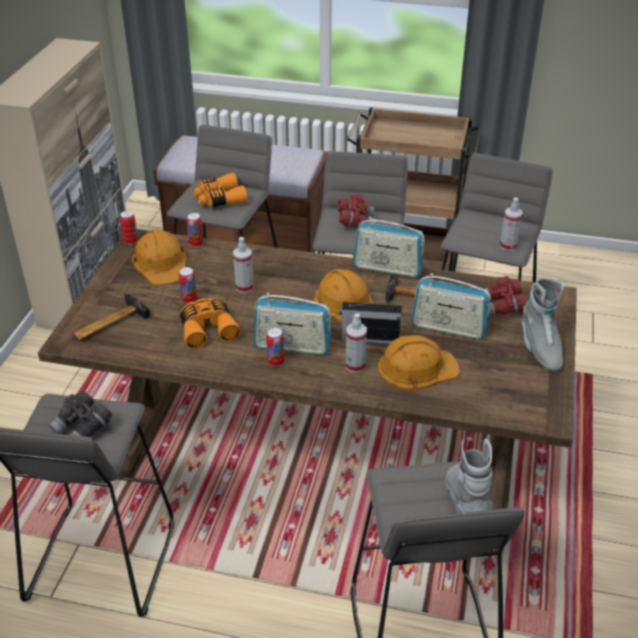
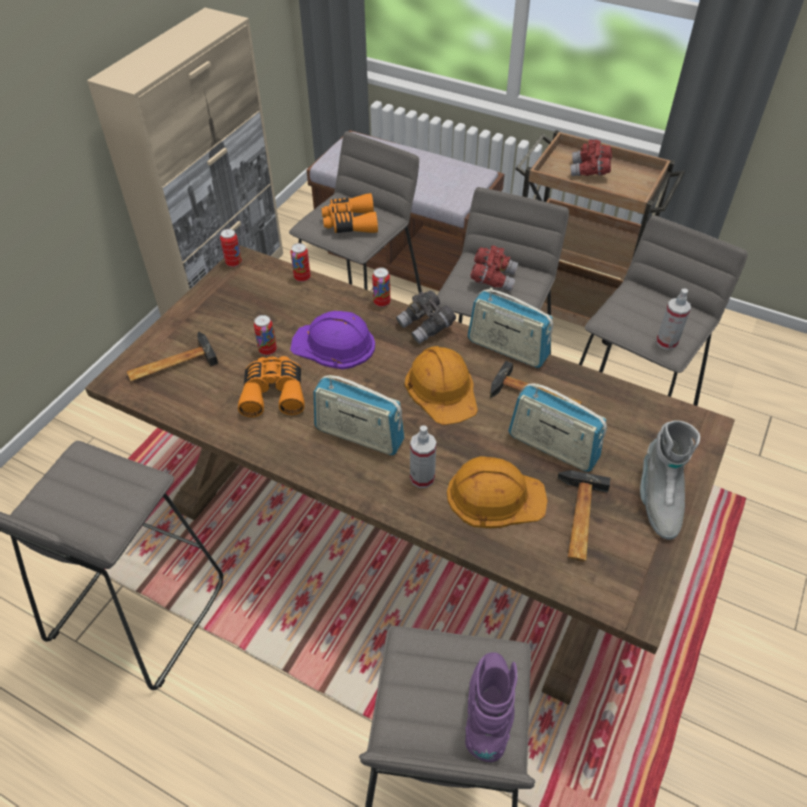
camera: 15 degrees right, 10 degrees up
grey binoculars [49,391,112,437] -> grey binoculars moved to [396,290,456,344]
orange hard hat [132,229,187,285] -> none
spray bottle [233,237,253,293] -> purple hard hat [290,311,375,369]
can [266,328,284,367] -> can moved to [372,267,390,307]
radio [339,300,402,344] -> none
grey boot [445,438,492,514] -> purple boot [465,652,518,762]
red binoculars [484,276,526,317] -> red binoculars moved to [571,139,612,176]
none -> hammer [557,470,611,562]

